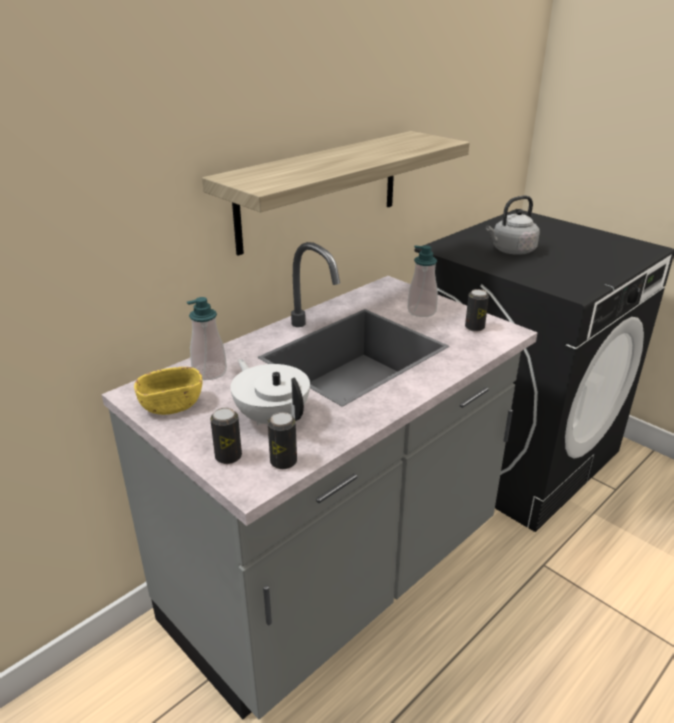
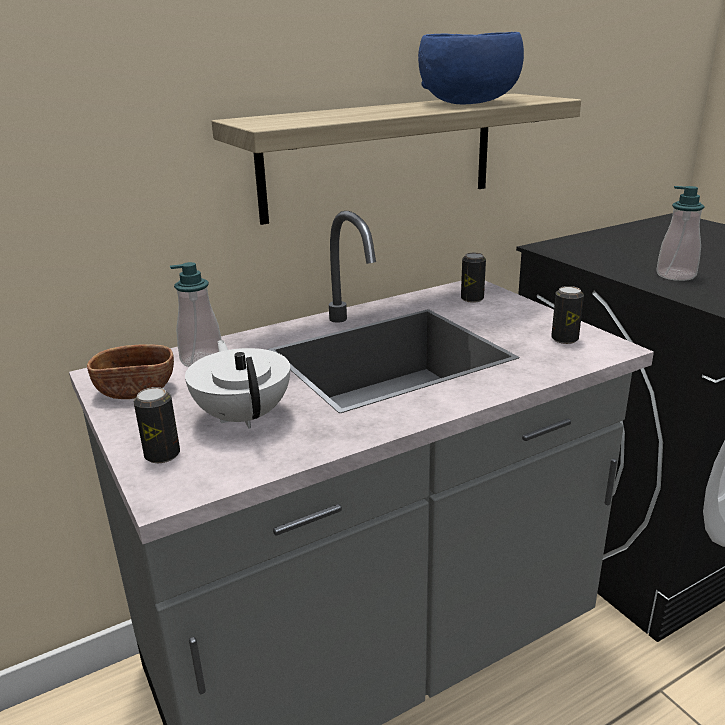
camera: 15 degrees right, 5 degrees down
yellow bowl [134,367,203,415] -> brown bowl [87,344,174,399]
can [268,412,297,469] -> can moved to [461,253,486,303]
soap dispenser [408,245,438,317] -> soap dispenser moved to [656,186,704,281]
grey kettle [486,195,540,255] -> none
none -> blue bowl [418,32,524,105]

